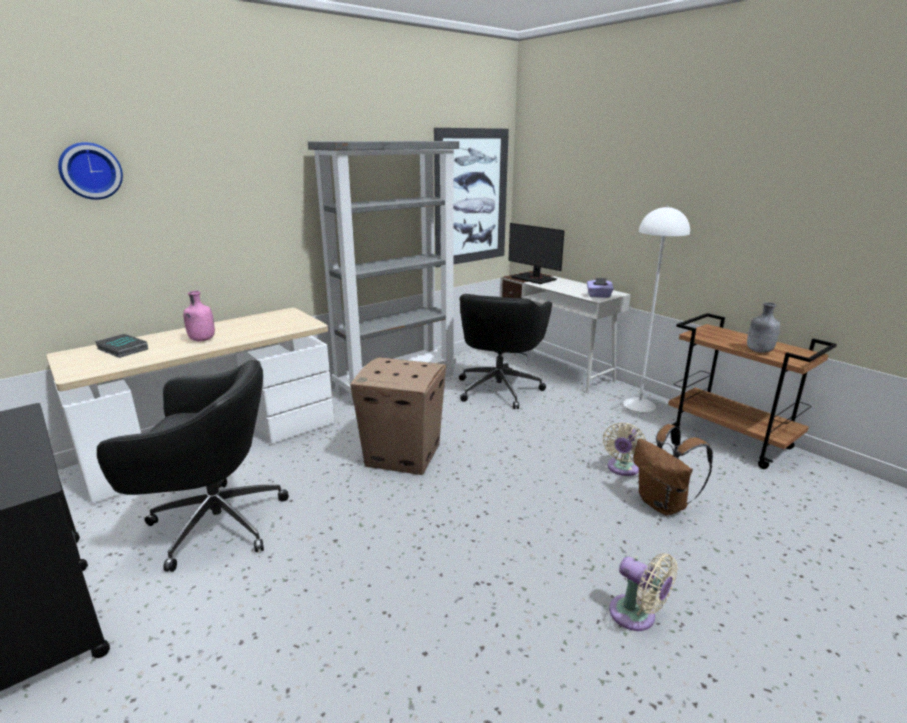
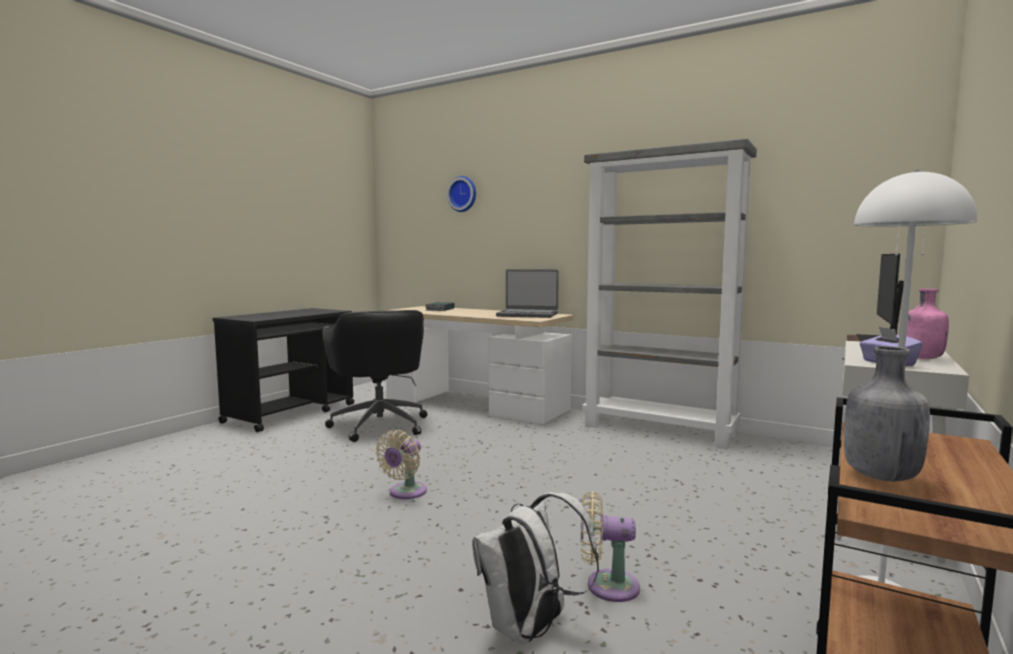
camera: 70 degrees right, 15 degrees down
pink bottle [183,291,215,341] -> pink bottle moved to [906,289,949,359]
cardboard box [350,357,446,475] -> none
picture [434,128,509,267] -> none
black office chair [459,294,552,409] -> none
beige fan [609,553,678,631] -> beige fan moved to [375,430,427,499]
brown backpack [633,424,713,516] -> white backpack [472,492,599,644]
none -> laptop [496,269,559,318]

